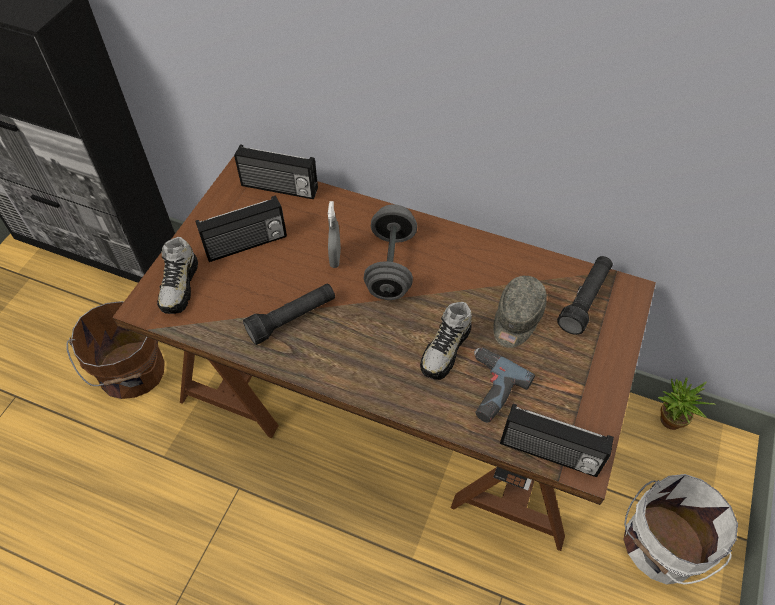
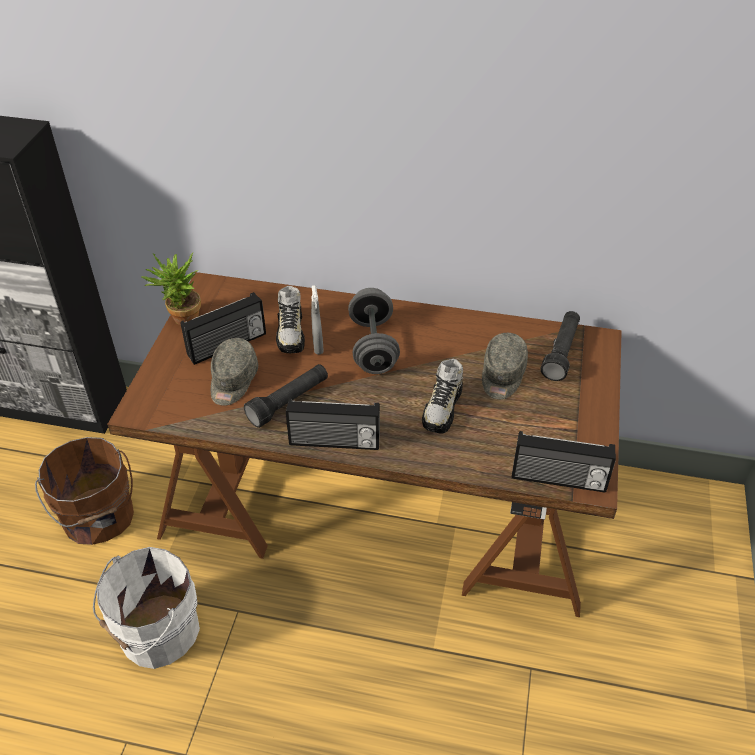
camera: 10 degrees left, 10 degrees down
shoe [157,237,198,314] -> shoe moved to [276,286,305,353]
radio [234,144,318,199] -> radio moved to [286,398,380,450]
power drill [474,348,535,423] -> none
white bucket [623,474,738,585] -> white bucket moved to [93,547,200,669]
potted plant [658,378,716,430] -> potted plant moved to [142,253,201,325]
none -> grey cap [211,338,258,406]

